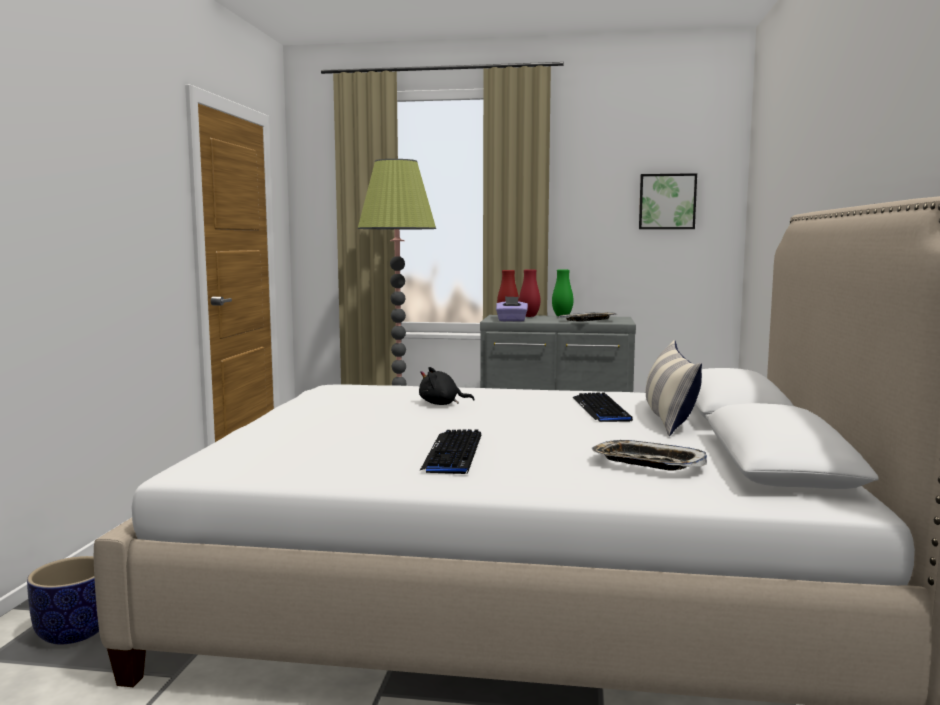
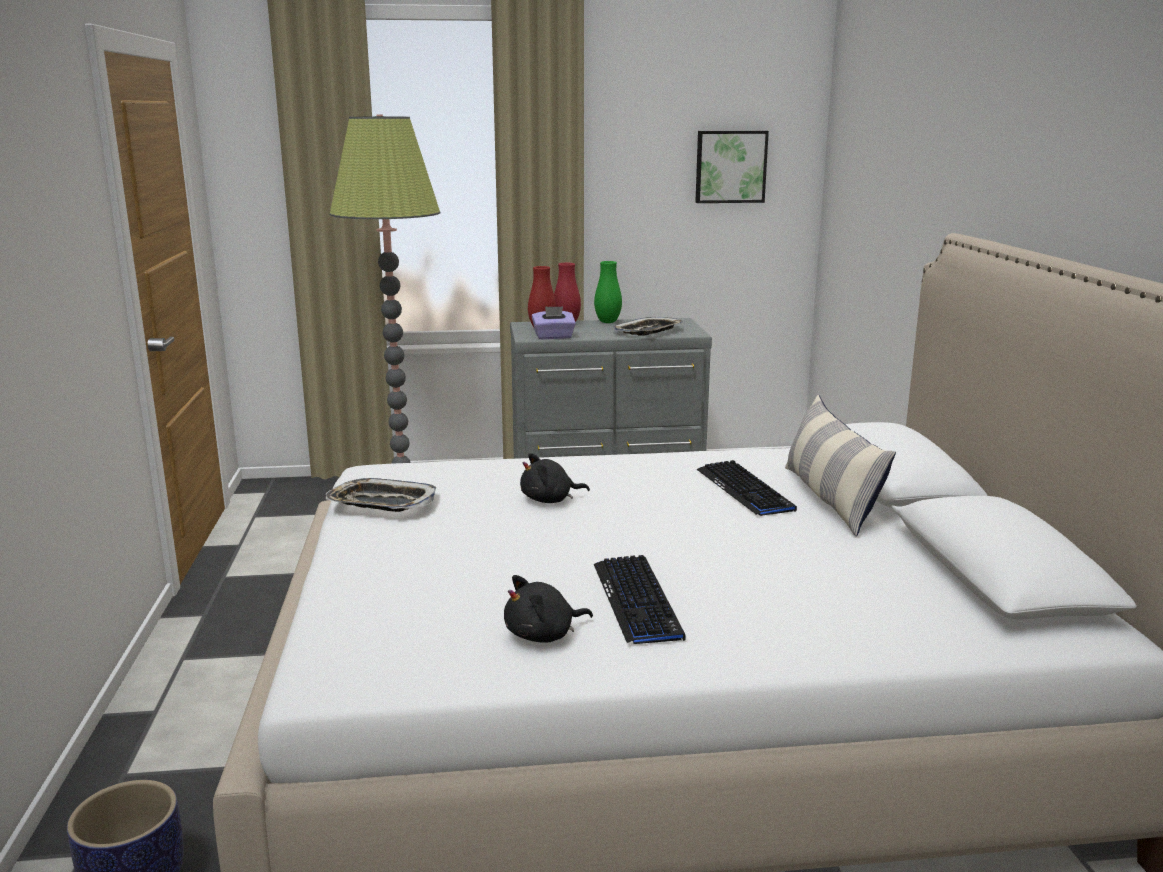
camera: 15 degrees left, 10 degrees up
tray [591,440,707,471] -> tray moved to [326,478,436,512]
none -> black plush toy [504,575,593,643]

